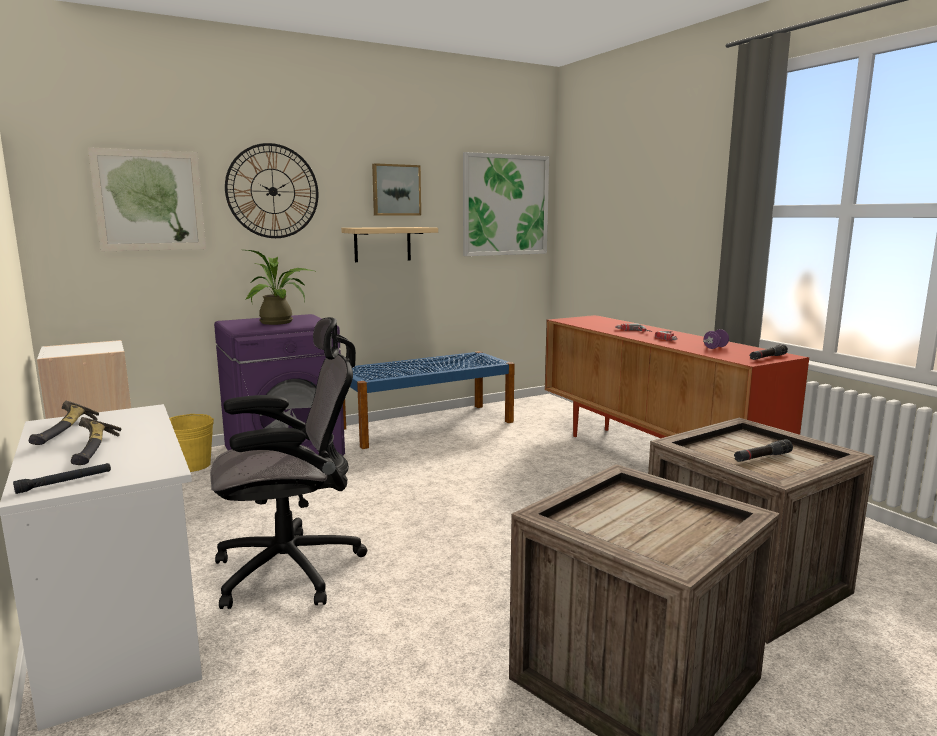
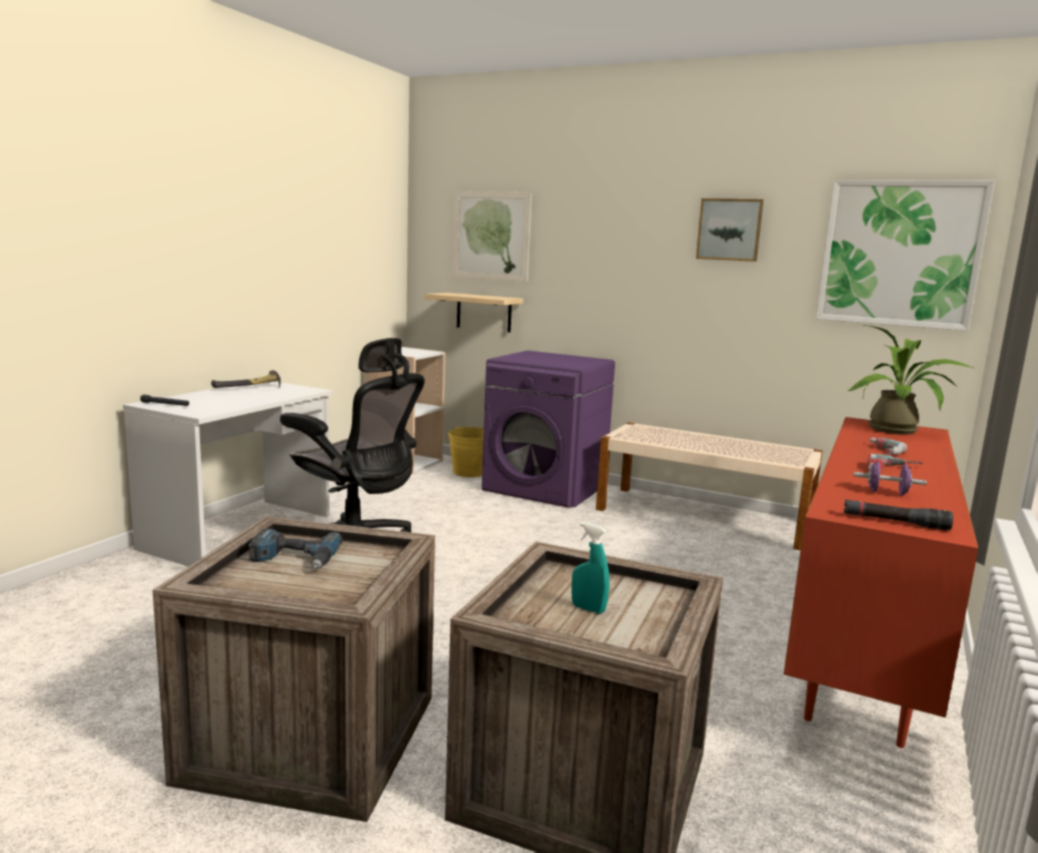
camera: 55 degrees right, 0 degrees up
hammer [71,417,122,465] -> none
wall clock [225,143,318,238] -> none
potted plant [245,250,317,325] -> potted plant moved to [848,325,973,434]
shelf [341,227,438,262] -> shelf moved to [425,293,524,333]
blue bench [343,351,515,449] -> beige bench [596,422,823,551]
black flashlight [734,440,793,462] -> turquoise spray bottle [571,522,609,614]
none -> power drill [248,528,342,570]

